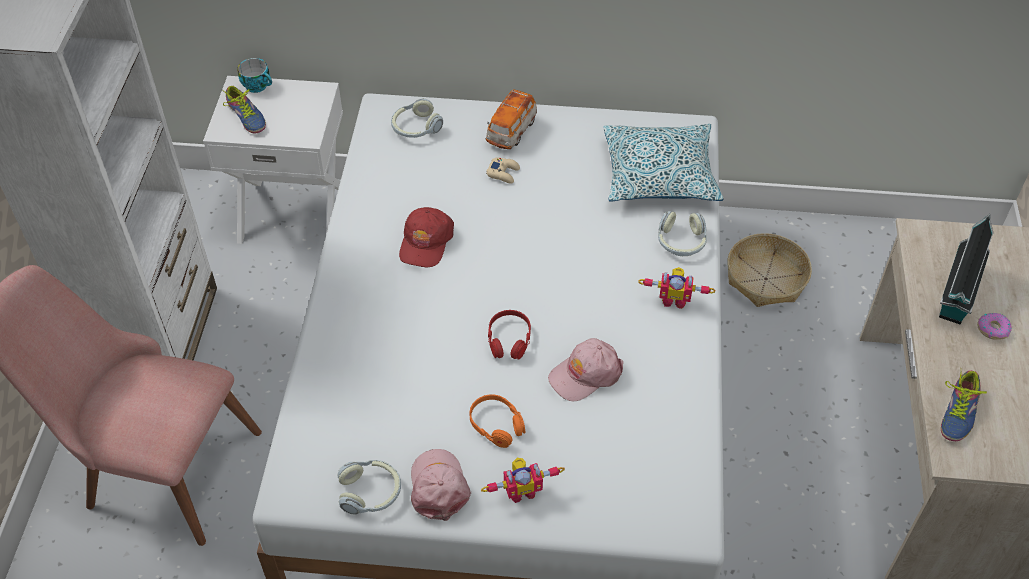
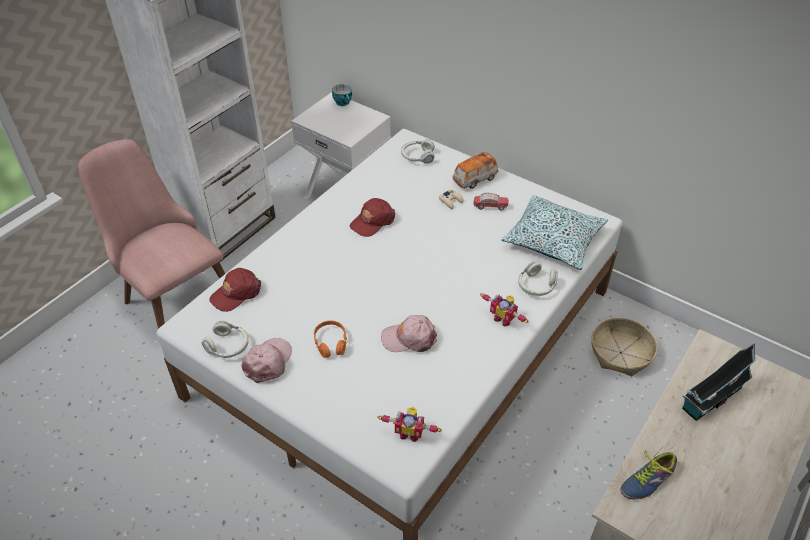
camera: 30 degrees right, 5 degrees down
shoe [222,86,266,133] -> none
toy robot [481,458,565,503] -> toy robot moved to [377,407,442,442]
red headphones [488,310,531,360] -> none
donut [977,313,1012,340] -> none
none -> red cap [209,268,261,312]
none -> toy car [473,193,509,210]

